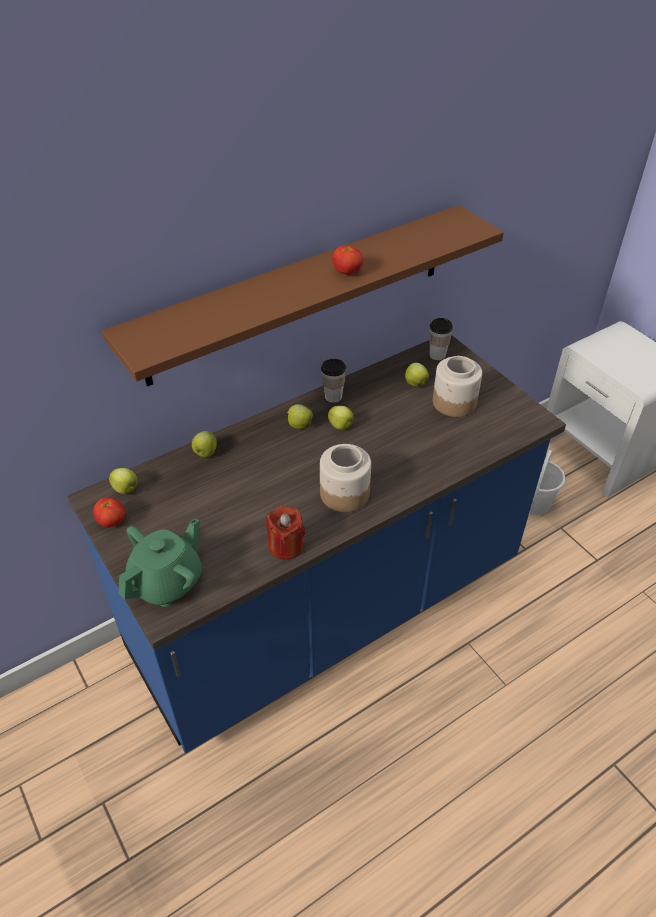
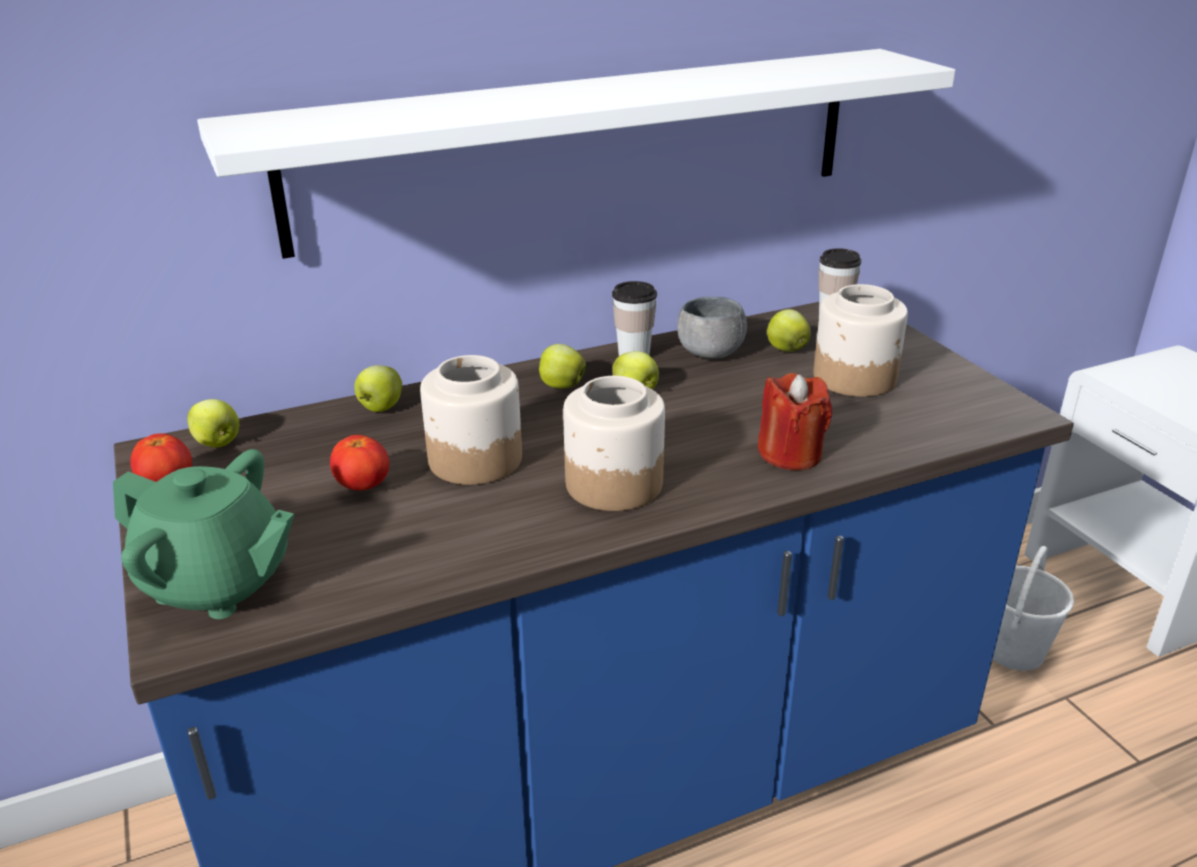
camera: 10 degrees right, 15 degrees down
brown shelf [102,205,504,386] -> white shelf [197,49,955,259]
green teapot [119,518,202,607] -> green teapot turned 60 degrees clockwise [113,449,294,619]
red candle [266,506,305,560] -> red candle moved to [758,373,832,470]
tomato [332,245,363,275] -> tomato moved to [330,435,389,491]
none -> jar [420,355,522,485]
none -> grey bowl [677,297,747,359]

